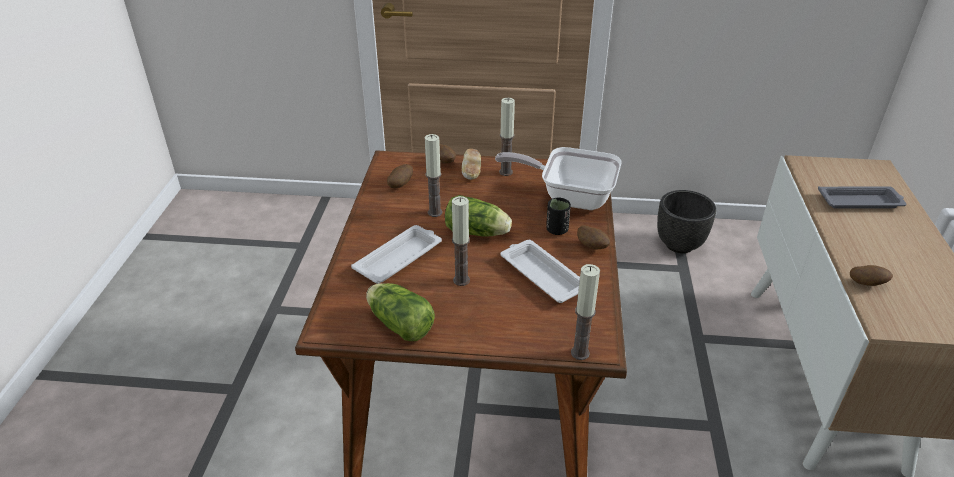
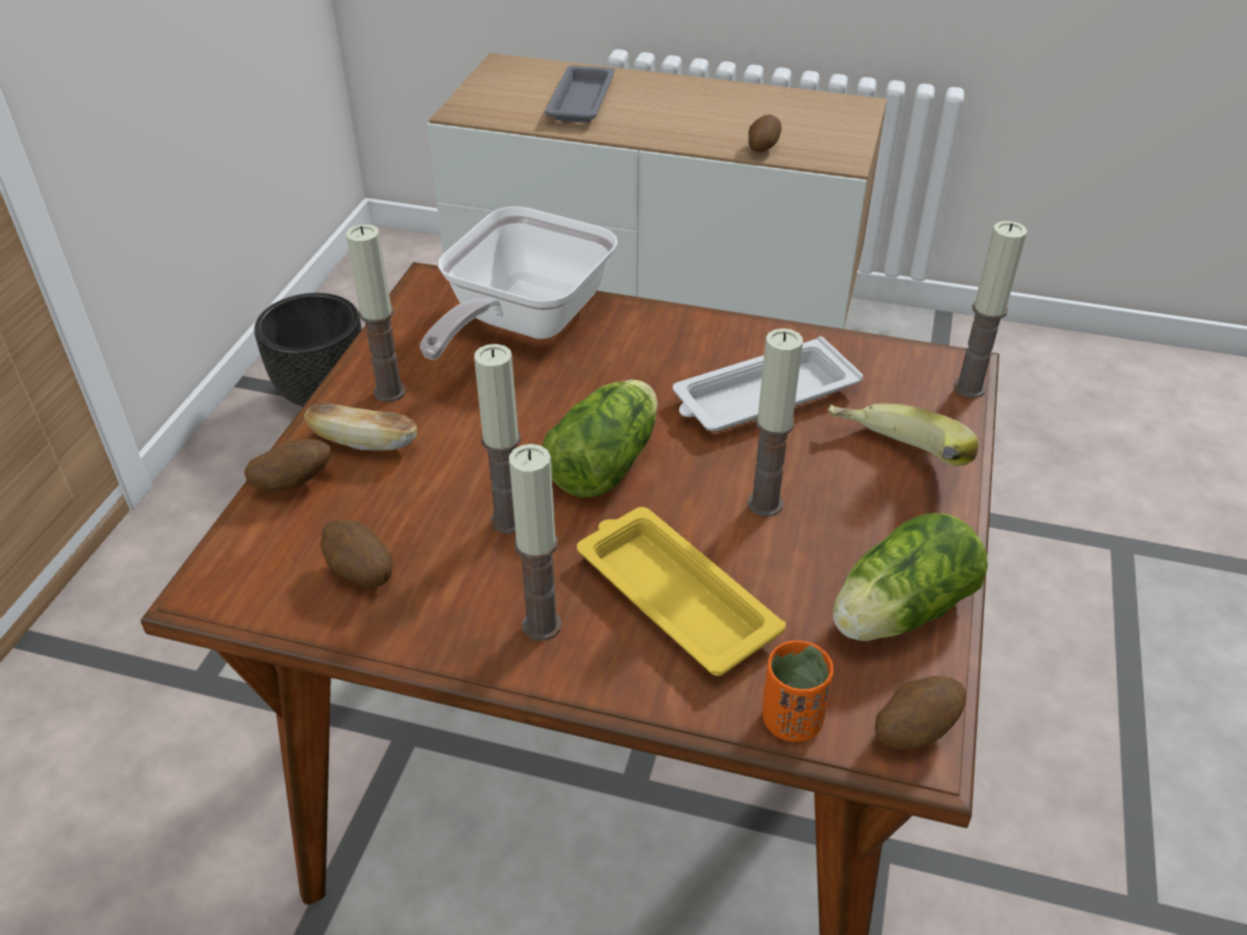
camera: 80 degrees left, 5 degrees up
white tray [351,225,442,284] -> yellow tray [577,507,786,676]
black cup [546,198,571,235] -> none
potato [577,225,610,249] -> potato moved to [875,676,966,750]
none -> candle [509,444,562,641]
none -> orange cup [762,640,833,742]
none -> banana [827,403,978,466]

